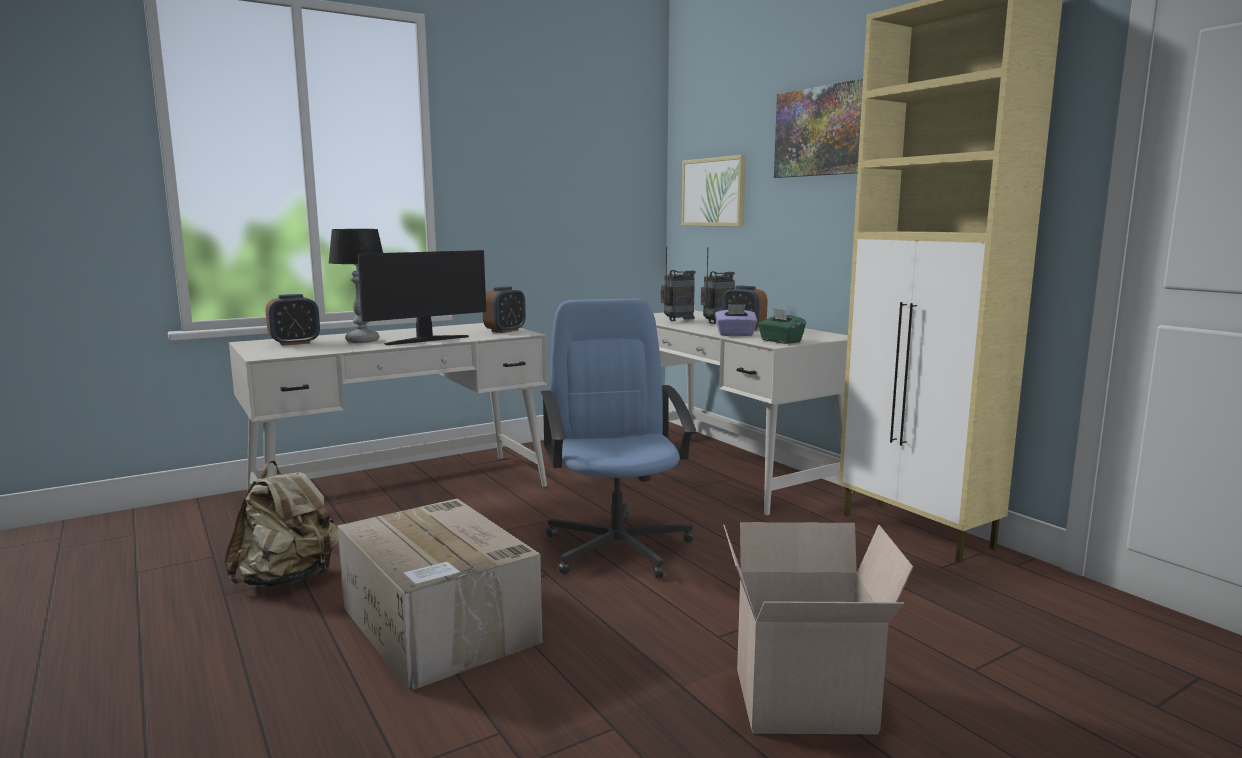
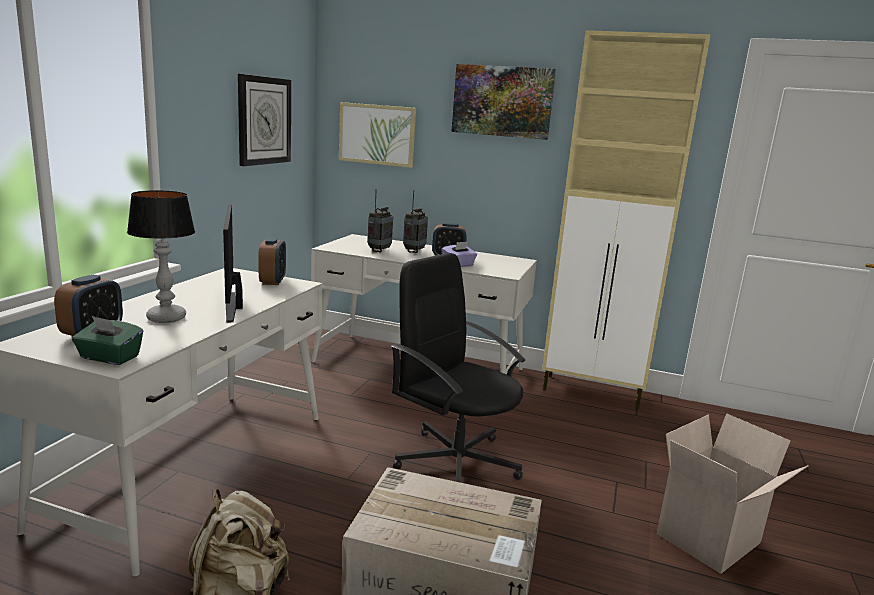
camera: 40 degrees left, 5 degrees up
monitor [357,250,486,345] -> monitor turned 150 degrees clockwise [223,204,243,322]
blue office chair [541,298,696,578] -> black office chair [391,253,525,483]
green tissue box [758,308,806,344] -> green tissue box moved to [72,316,143,365]
none -> wall clock [238,74,291,166]

